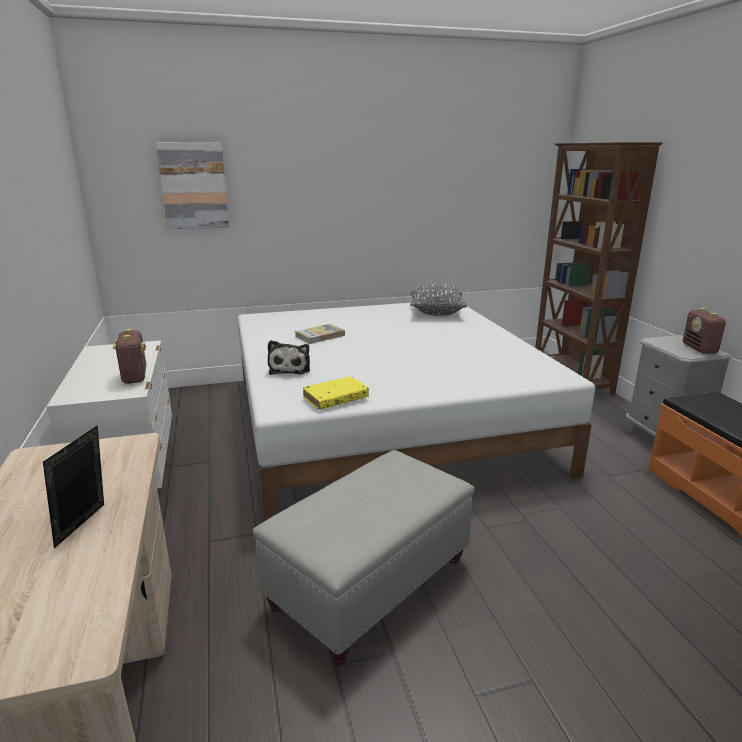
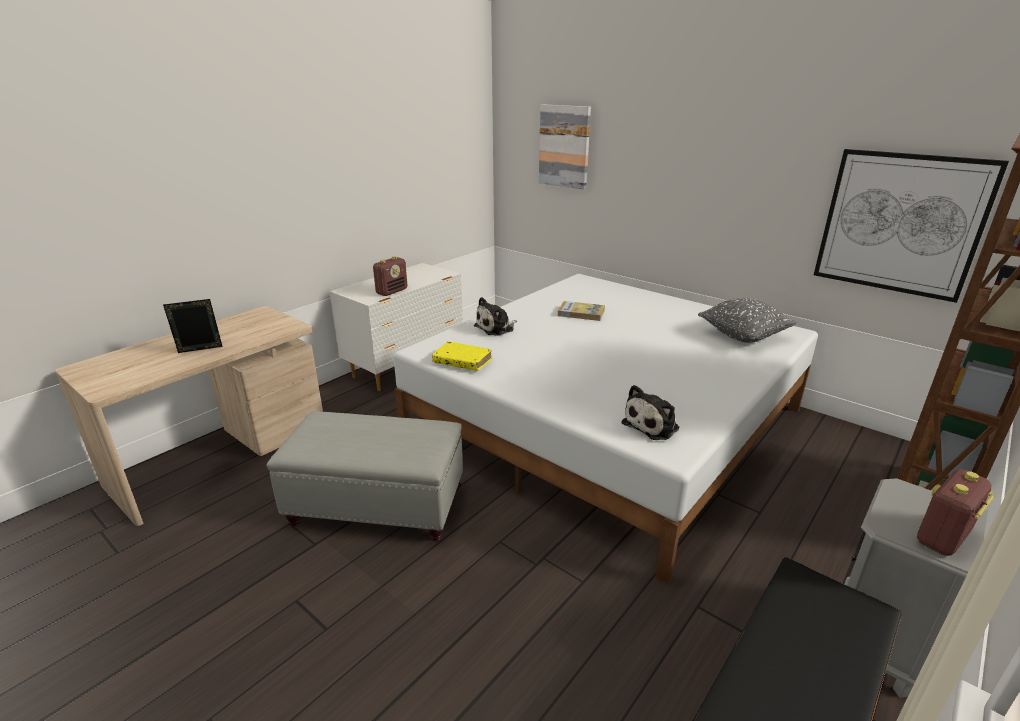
camera: 55 degrees right, 5 degrees up
none -> plush toy [621,385,679,440]
none -> picture [814,149,1009,303]

